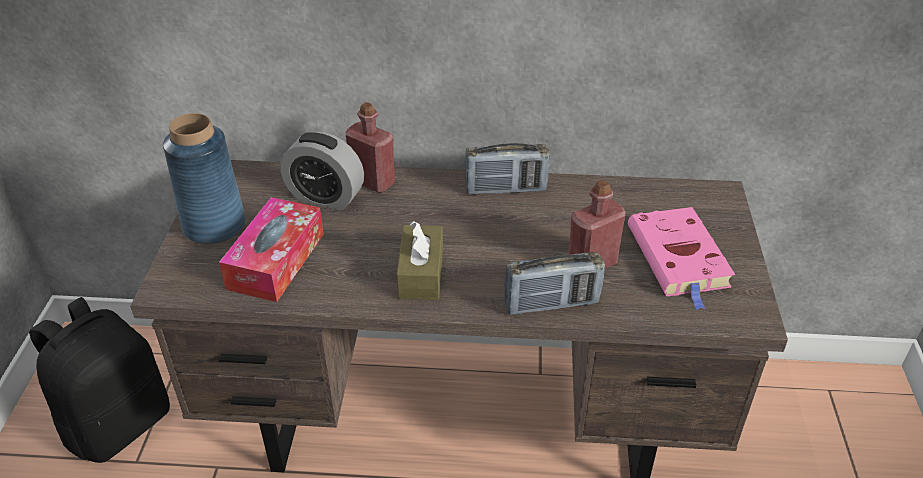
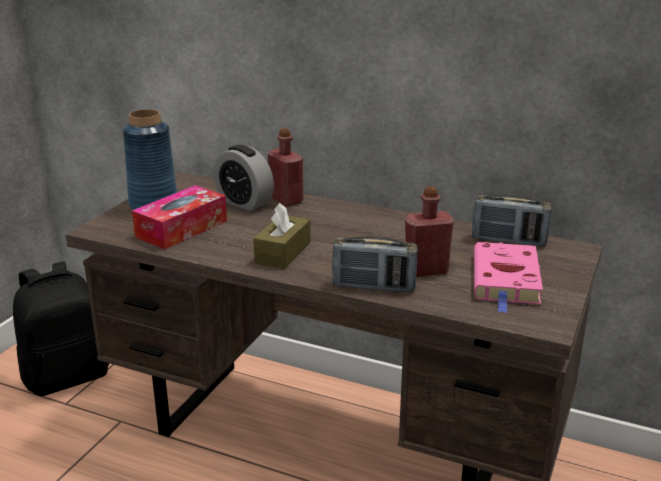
camera: 20 degrees right, 15 degrees down
radio [465,143,550,195] -> radio moved to [472,194,552,246]

